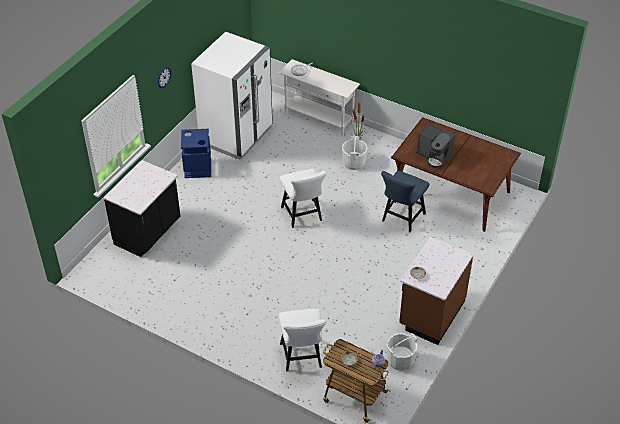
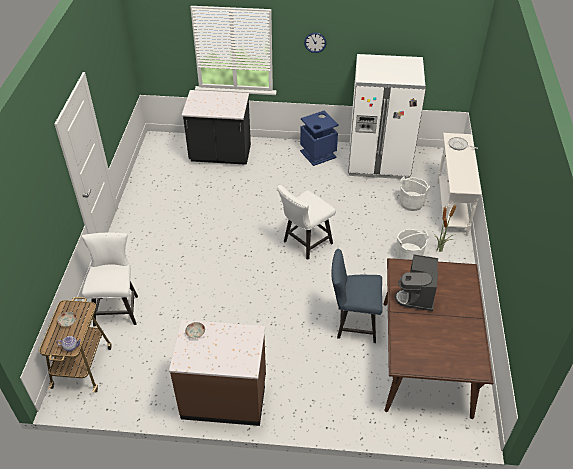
camera: 65 degrees right, 0 degrees up
white chair [279,309,326,371] -> white chair turned 120 degrees clockwise [82,232,138,327]
white bucket [387,333,417,370] -> white bucket moved to [400,177,430,211]

